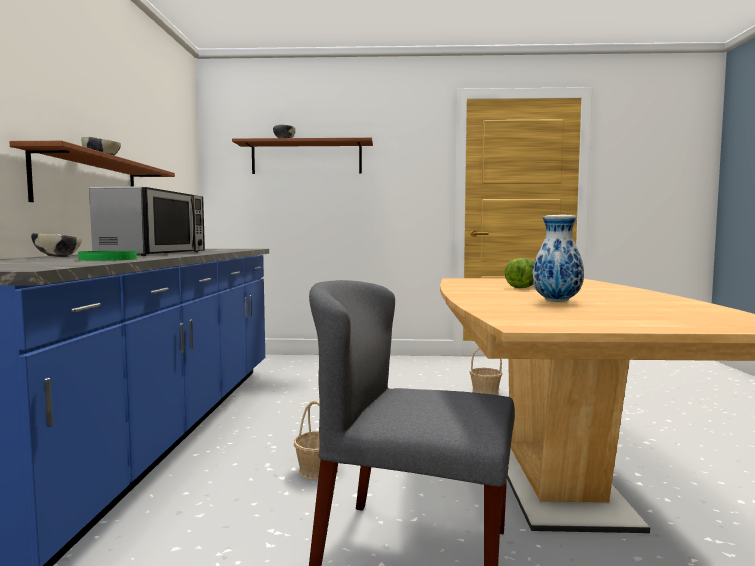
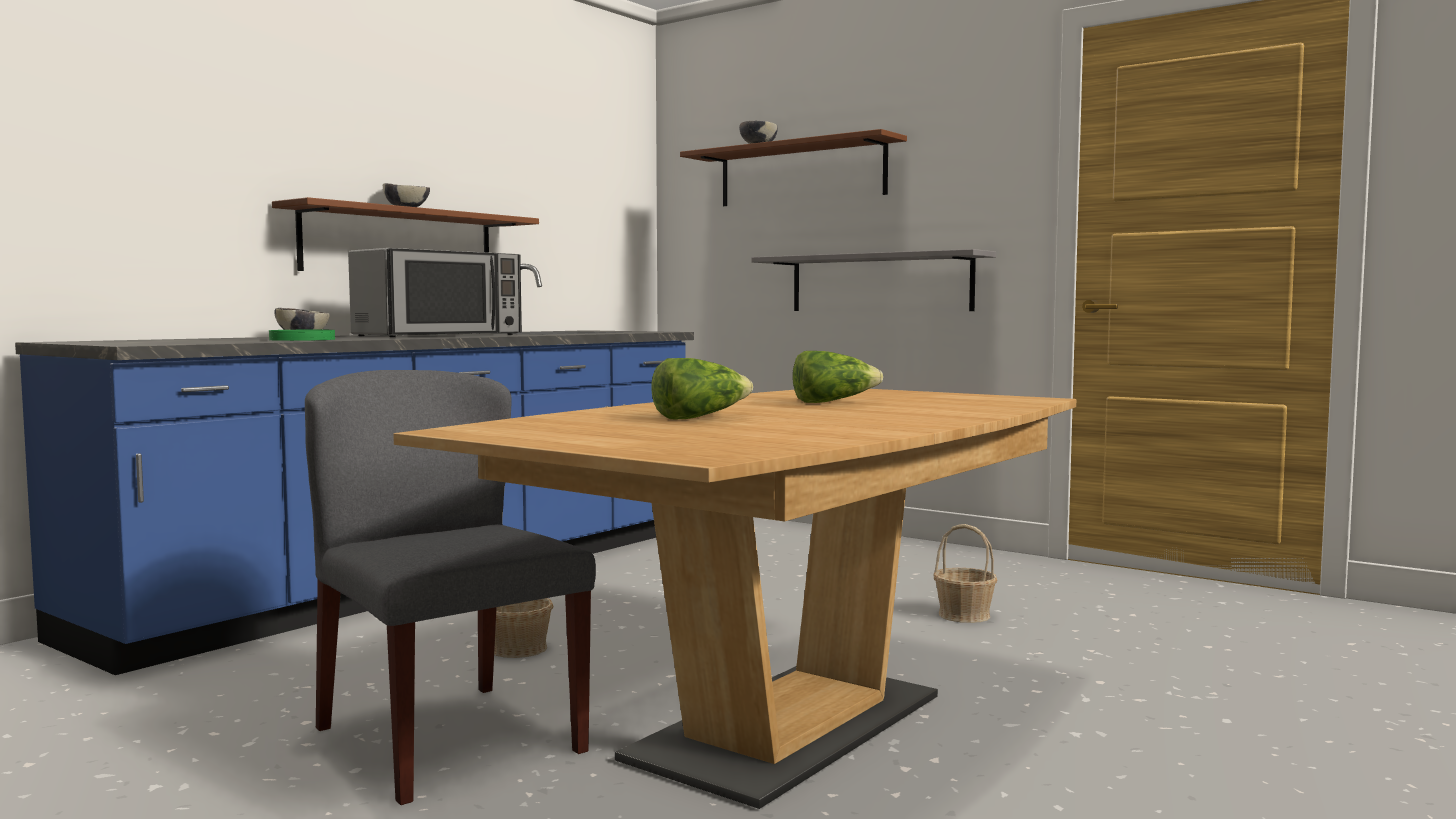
camera: 35 degrees right, 0 degrees up
vase [532,215,584,302] -> lettuce [652,358,753,419]
none -> grey shelf [751,249,996,311]

